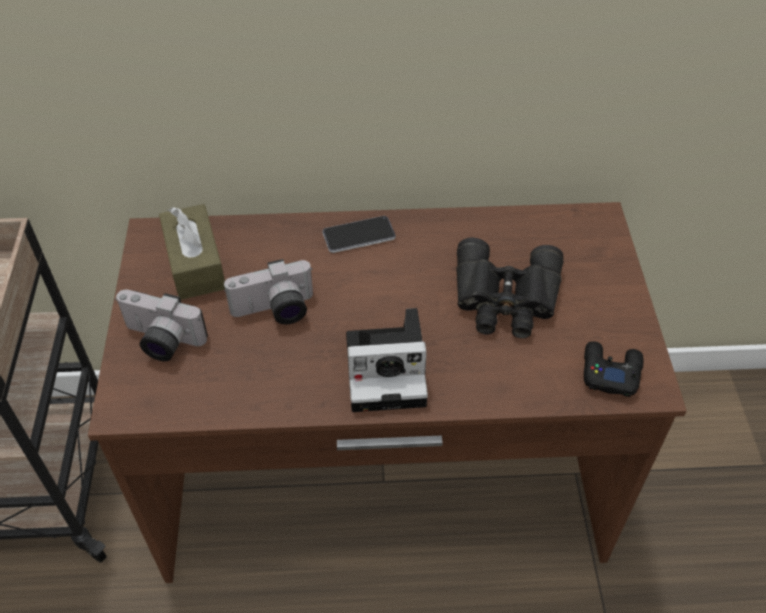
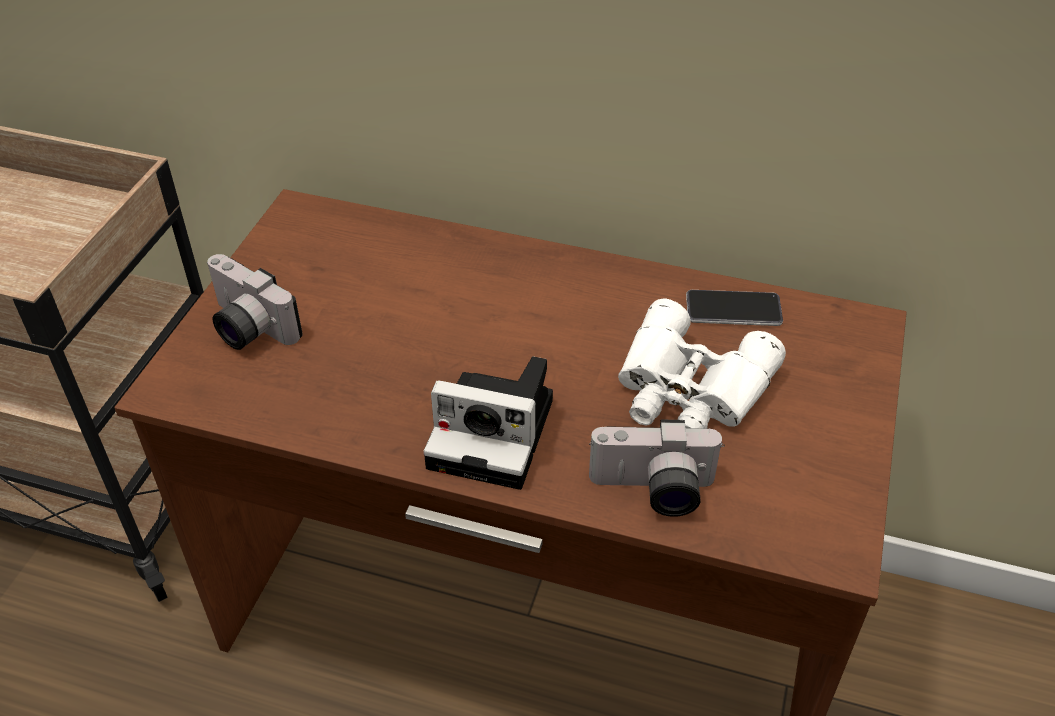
camera: 20 degrees right, 5 degrees down
brown tissue box [159,204,225,300] -> none
camera [224,259,313,324] -> camera moved to [589,420,725,517]
phone [322,216,396,253] -> phone moved to [686,290,783,326]
black binoculars [456,238,563,338] -> white binoculars [618,299,786,428]
black game controller [584,341,643,397] -> none

